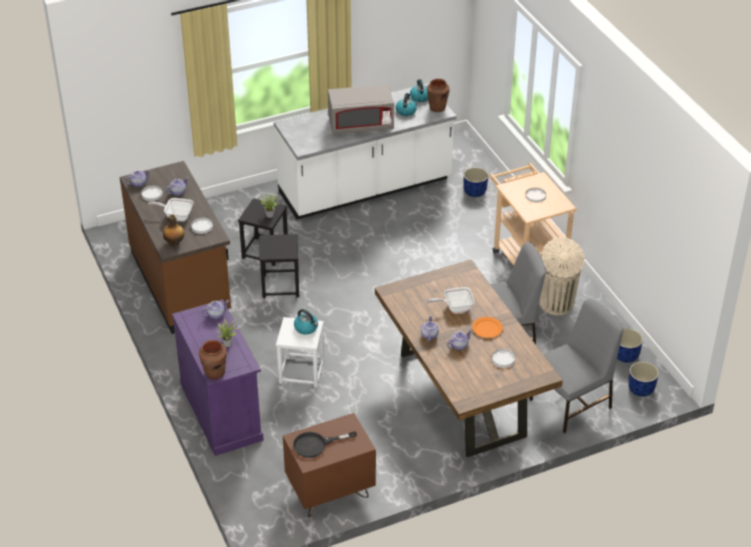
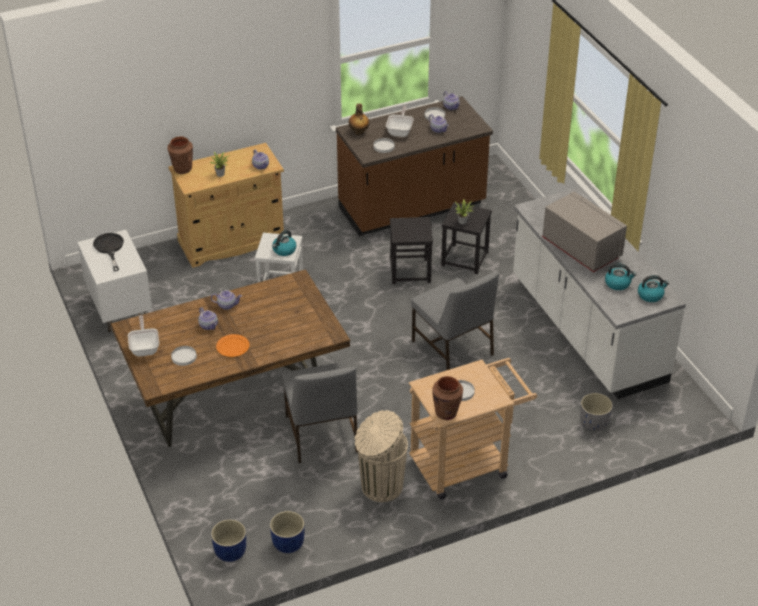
camera: 90 degrees right, 0 degrees up
purple cabinet [172,299,263,456] -> beige cabinet [169,143,286,268]
brown nightstand [283,413,376,517] -> white nightstand [77,230,152,333]
grey microwave [328,84,394,135] -> grey microwave turned 150 degrees clockwise [542,191,627,272]
frying pan [426,287,474,312] -> frying pan moved to [128,315,159,356]
brown vase [427,79,450,112] -> brown vase moved to [432,376,463,420]
blue planter [463,167,488,197] -> grey planter [580,393,613,431]
grey chair [529,299,624,433] -> grey chair moved to [411,271,499,370]

